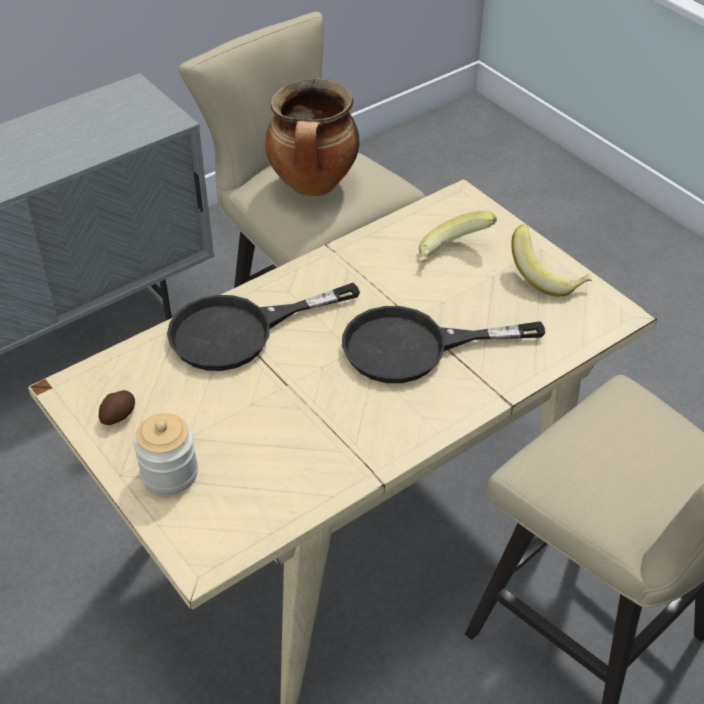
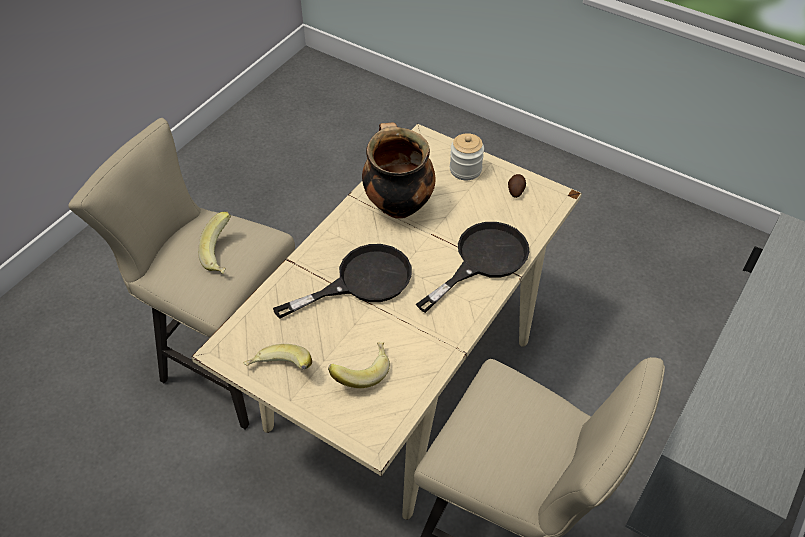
camera: 160 degrees right, 5 degrees up
cooking pot [265,78,359,196] -> cooking pot moved to [362,122,436,219]
none -> banana [198,212,231,274]

